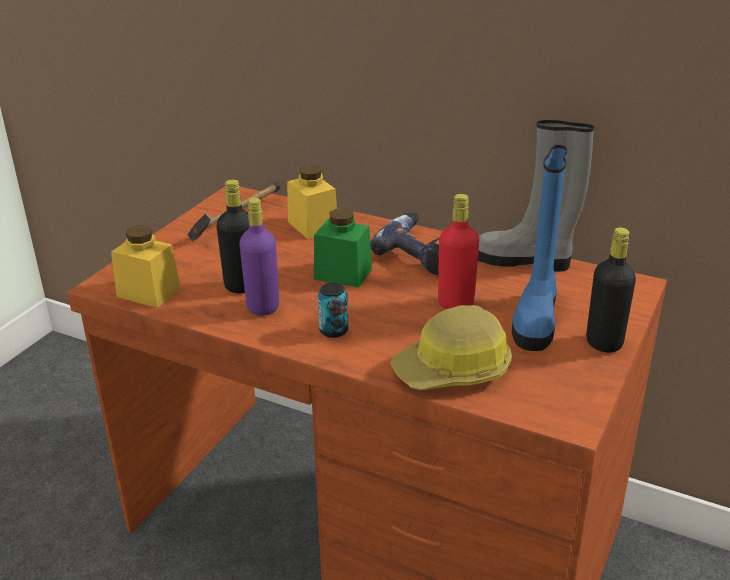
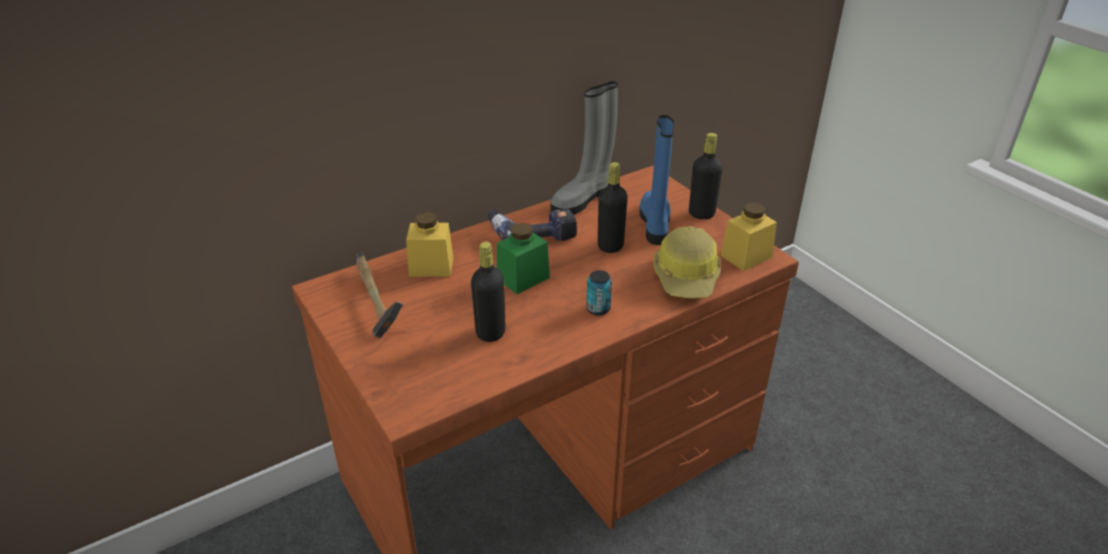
camera: 60 degrees left, 5 degrees up
yellow jar [111,225,181,308] -> yellow jar moved to [720,203,777,271]
purple bottle [239,197,279,316] -> none
red bottle [438,194,479,309] -> black bottle [598,162,628,253]
blue boot [512,145,567,351] -> blue boot turned 135 degrees counterclockwise [640,115,674,245]

